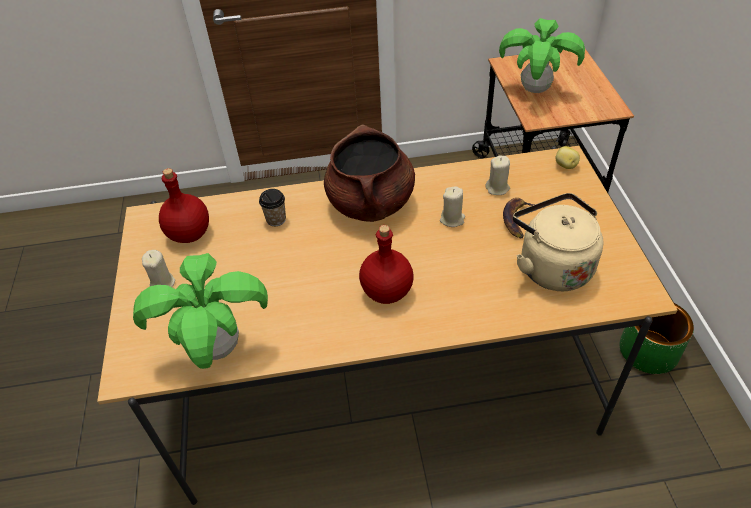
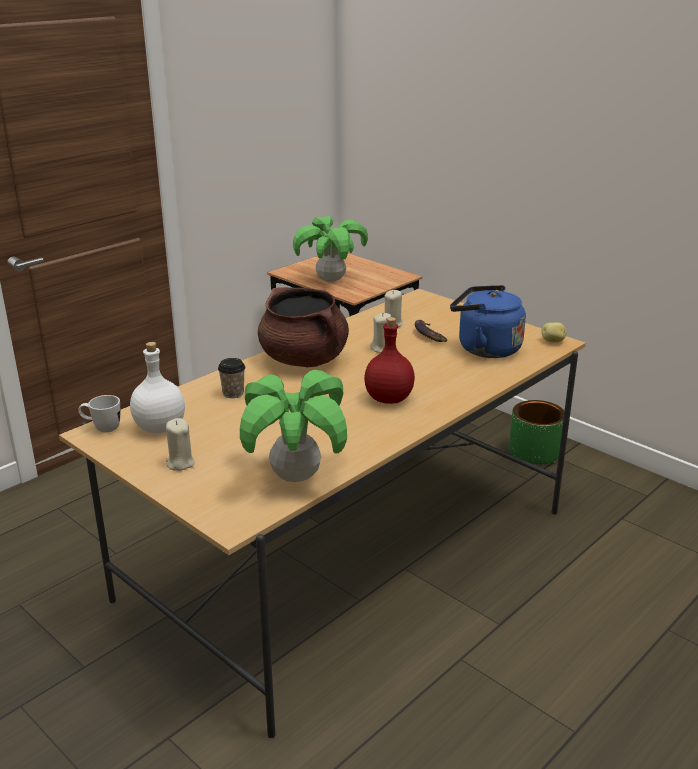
camera: 40 degrees left, 20 degrees down
red bottle [159,168,209,243] -> white bottle [130,342,185,433]
beige kettle [513,193,603,291] -> blue kettle [450,285,526,358]
potato [555,146,580,169] -> potato moved to [541,322,567,343]
none -> white mug [78,395,120,433]

